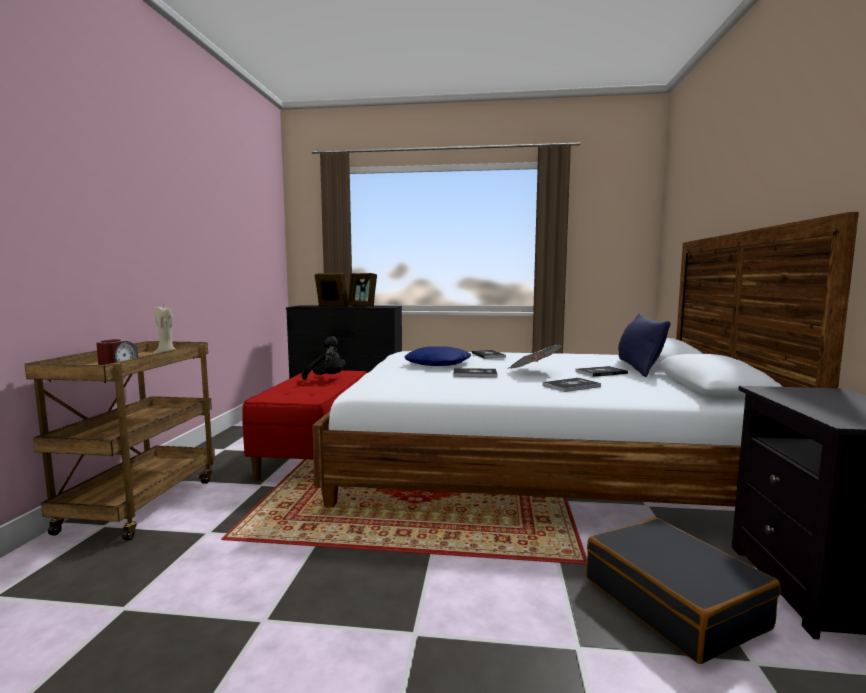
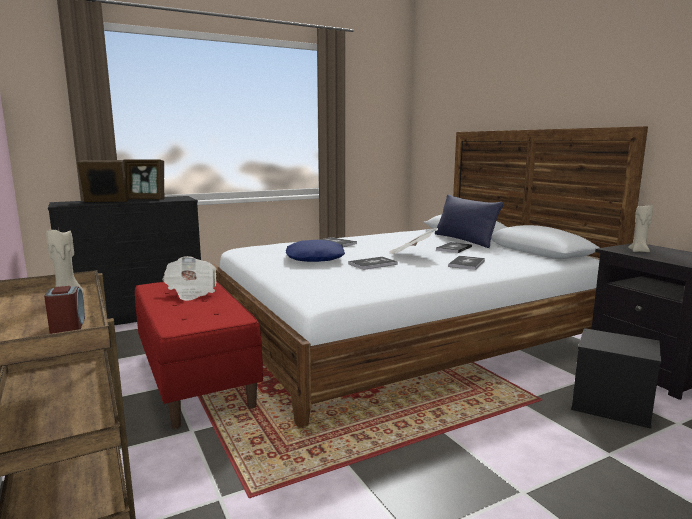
camera: 35 degrees left, 5 degrees up
black plush toy [302,336,346,380] -> newspaper [163,256,216,301]
black suitcase [586,518,781,664] -> black storage box [571,328,661,429]
none -> beige candle [628,205,653,252]

